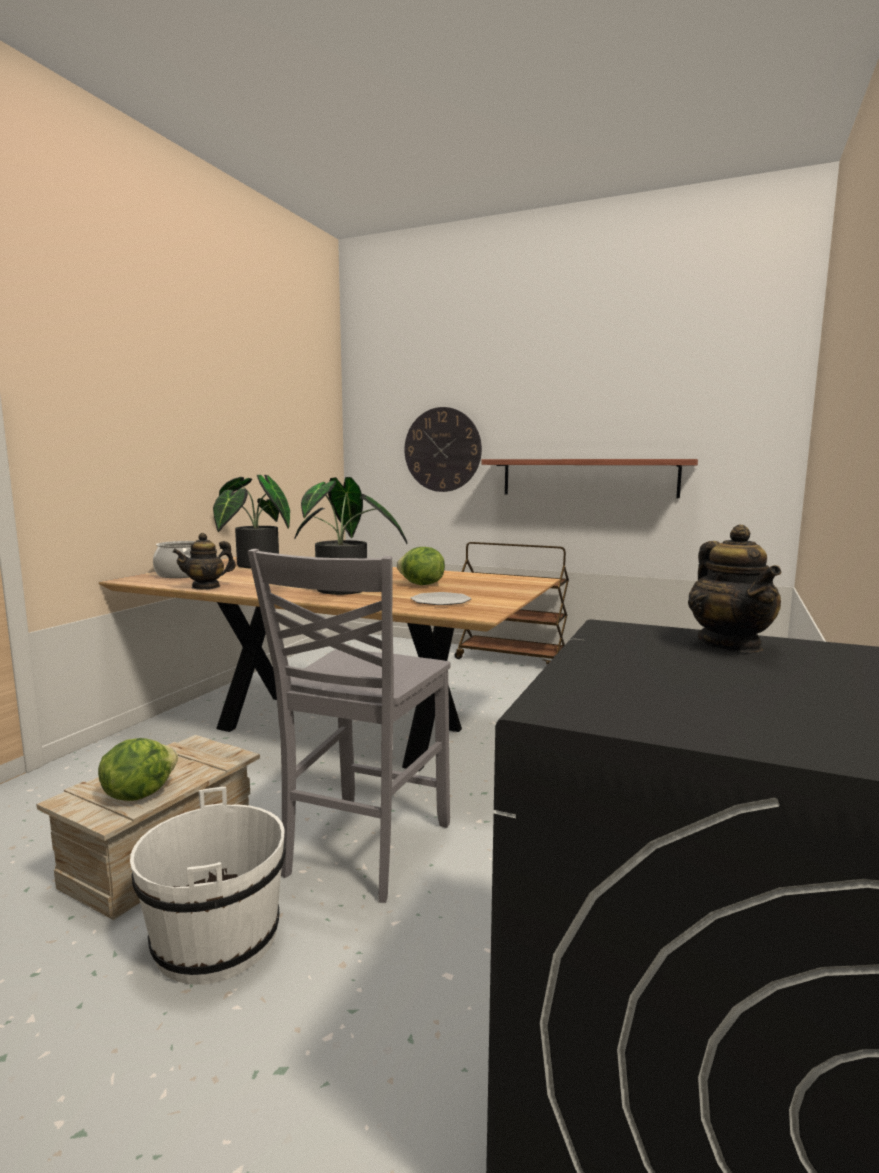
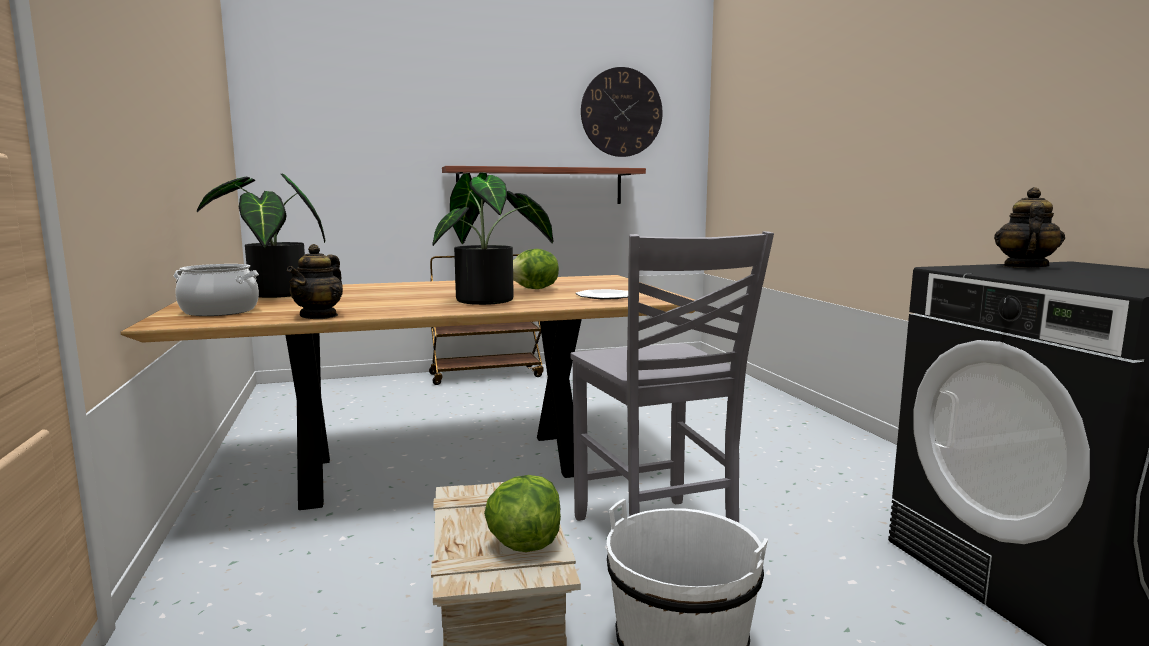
camera: 40 degrees left, 0 degrees up
wall clock [405,407,482,492] -> wall clock moved to [581,67,663,157]
teapot [688,525,781,652] -> teapot turned 105 degrees counterclockwise [994,187,1065,268]

